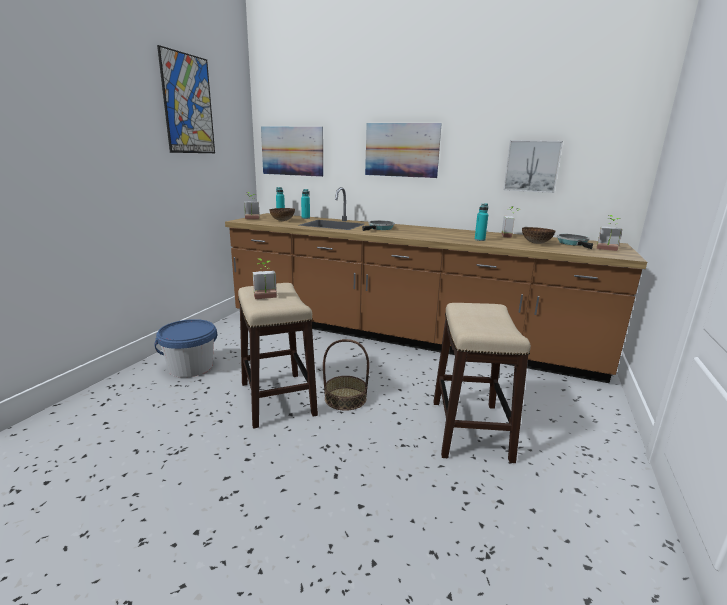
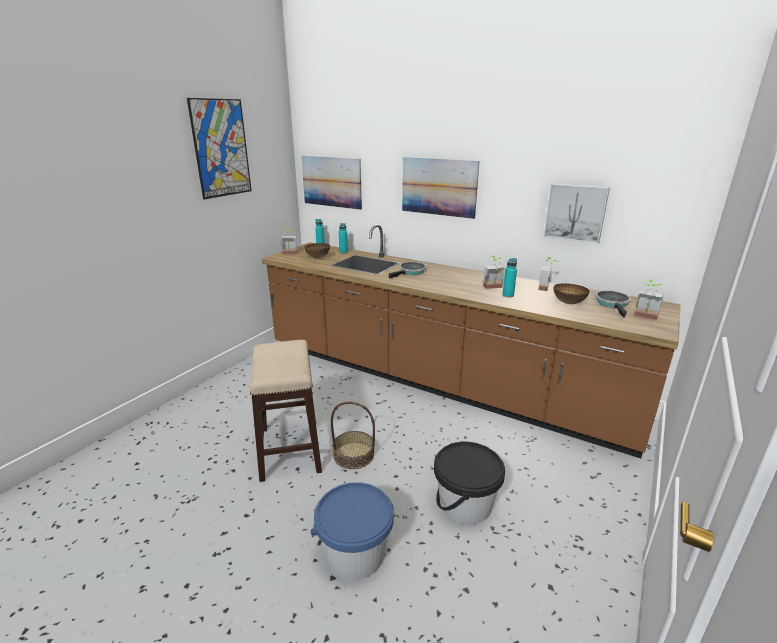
camera: 10 degrees right, 5 degrees up
blue bucket [155,319,217,378] -> blue bucket moved to [311,482,394,580]
potted plant [253,258,277,299] -> potted plant moved to [483,256,505,289]
stool [433,303,531,463] -> black bucket [434,442,505,525]

